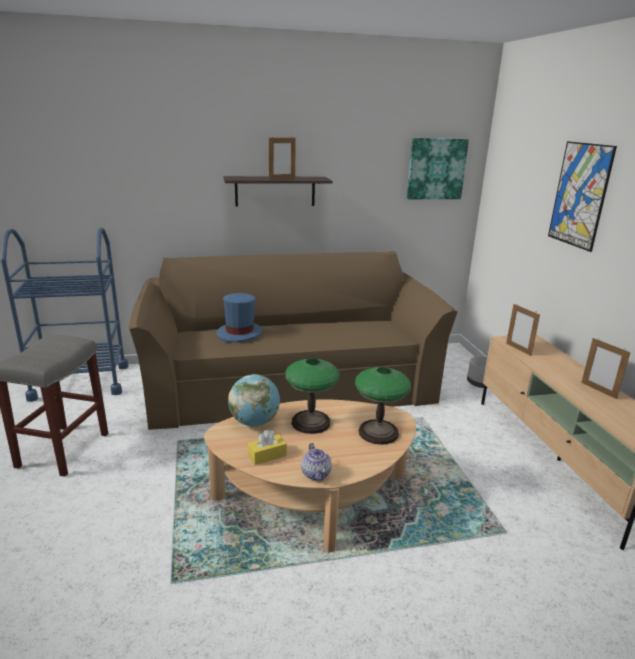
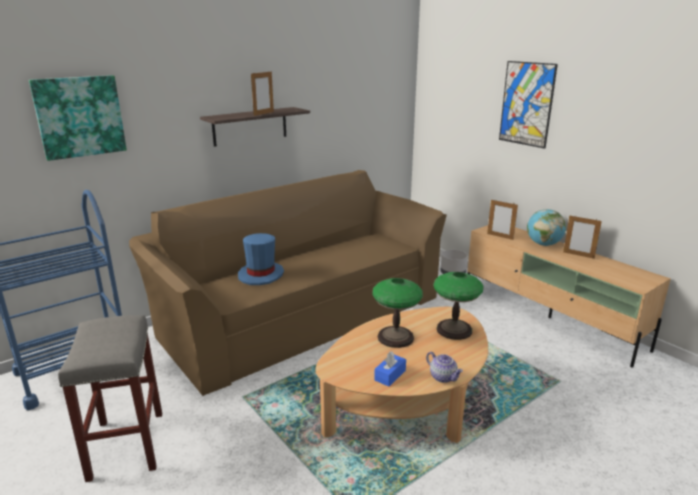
camera: 25 degrees left, 0 degrees up
globe [228,374,280,426] -> globe moved to [527,209,566,246]
yellow tissue box [248,430,287,465] -> blue tissue box [374,351,406,387]
picture [407,138,469,199] -> picture moved to [29,75,127,161]

